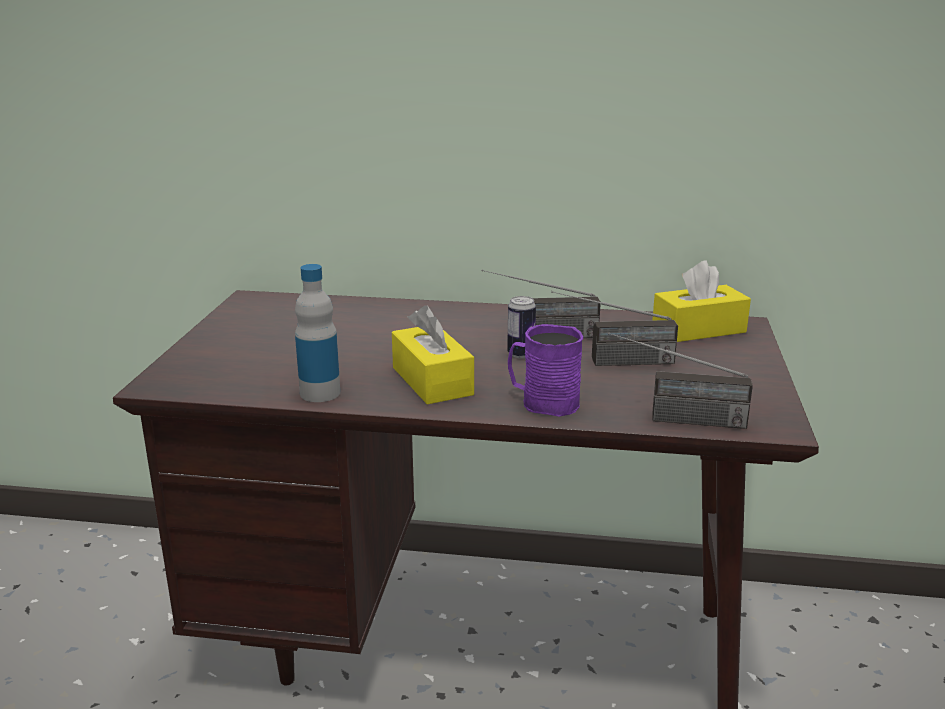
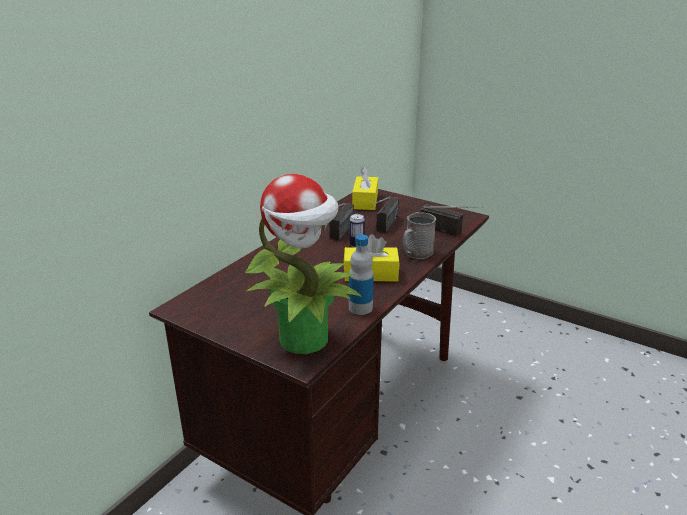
camera: 65 degrees left, 5 degrees up
purple mug [508,324,583,417] -> grey mug [403,212,436,259]
radio [608,332,753,429] -> radio turned 90 degrees counterclockwise [421,204,483,237]
none -> potted plant [245,174,362,354]

